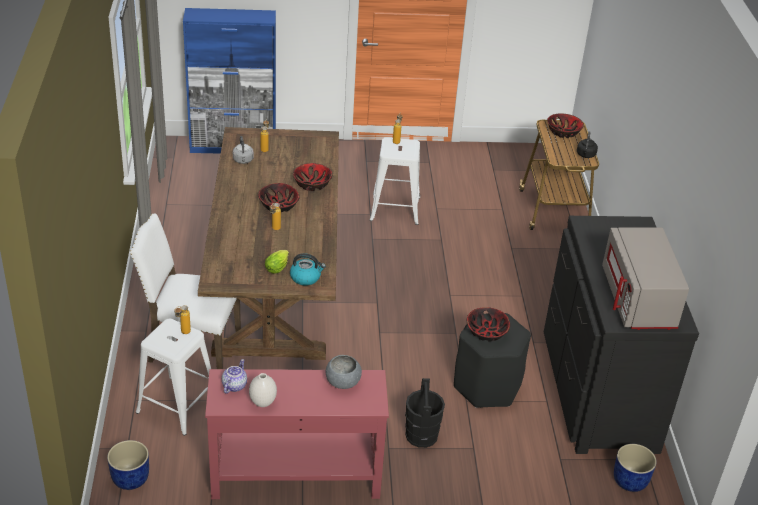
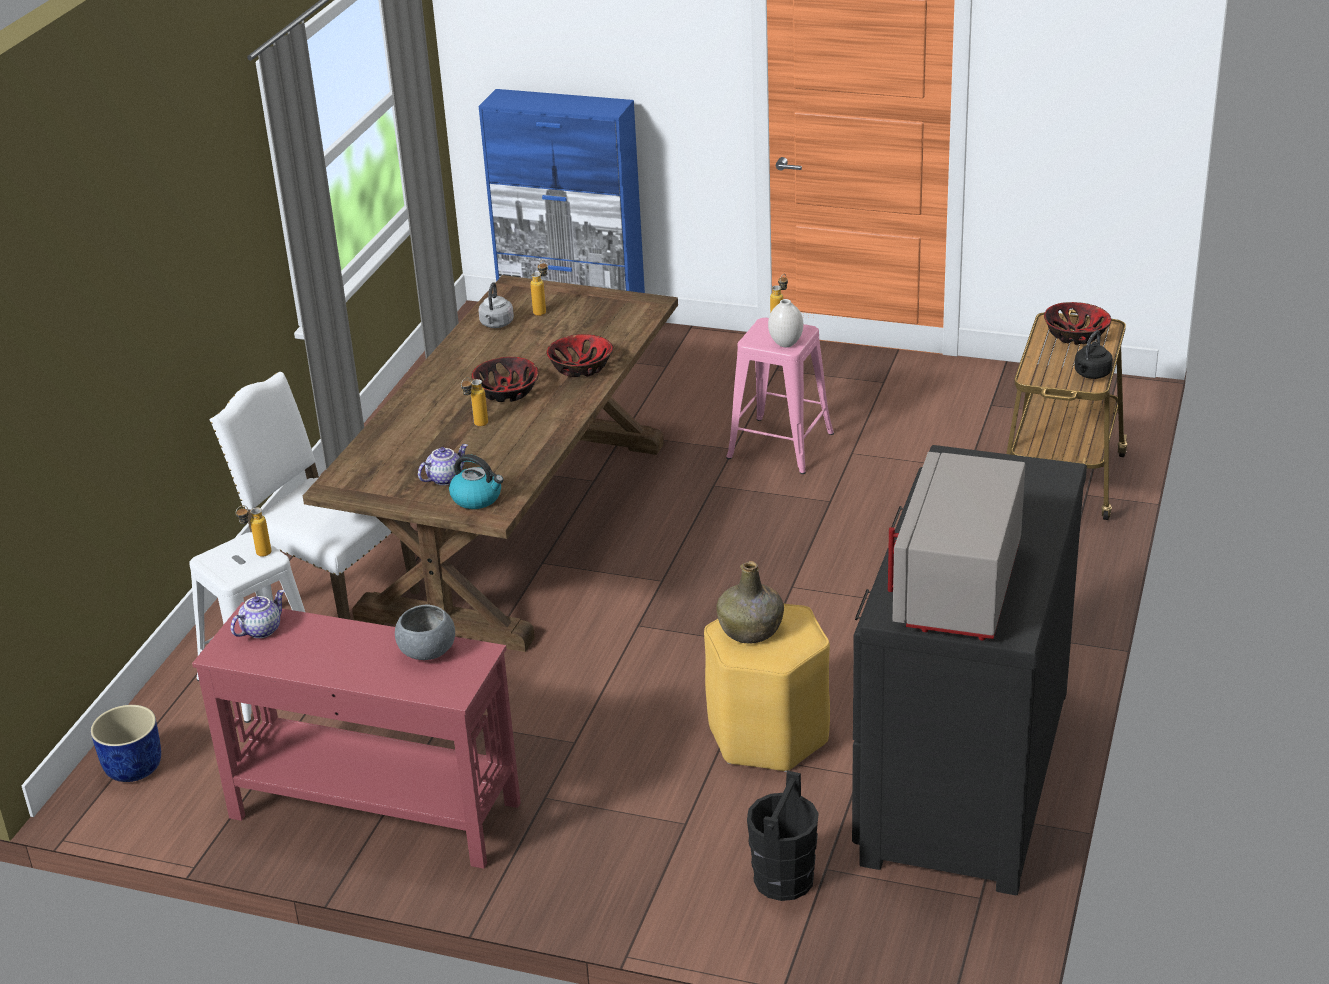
camera: 25 degrees right, 5 degrees down
white vase [249,373,277,407] -> white vase moved to [768,299,803,347]
lettuce [265,250,289,274] -> teapot [418,444,468,485]
white stool [370,137,420,225] -> pink stool [726,318,834,474]
black bucket [405,378,445,448] -> black bucket moved to [747,771,819,901]
black stool [454,313,531,408] -> yellow stool [704,604,830,772]
bowl [467,307,510,342] -> green bottle [717,561,784,644]
blue planter [614,444,657,492] -> none

